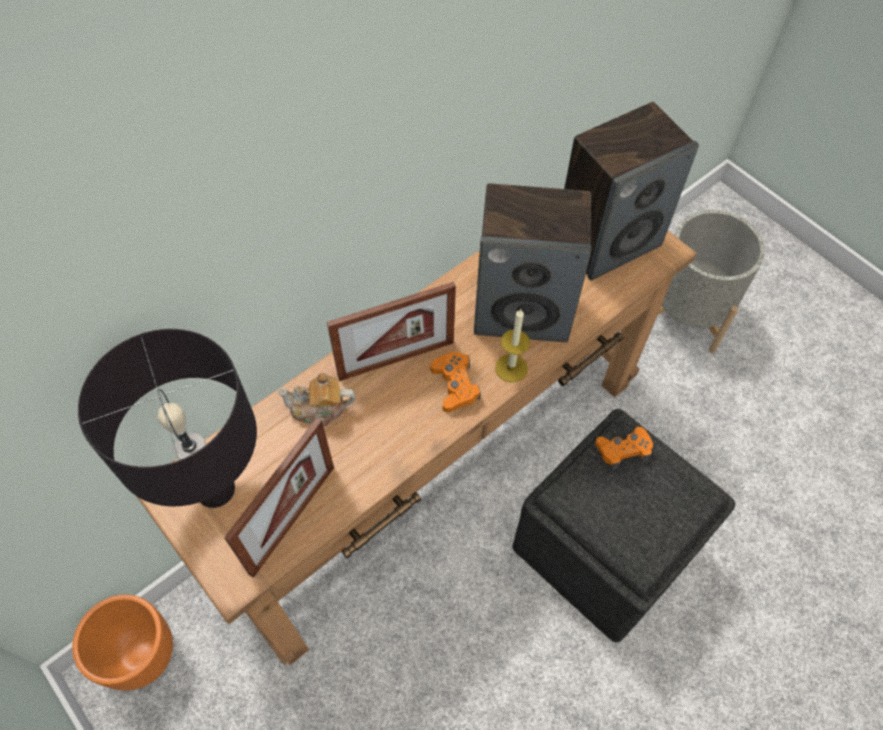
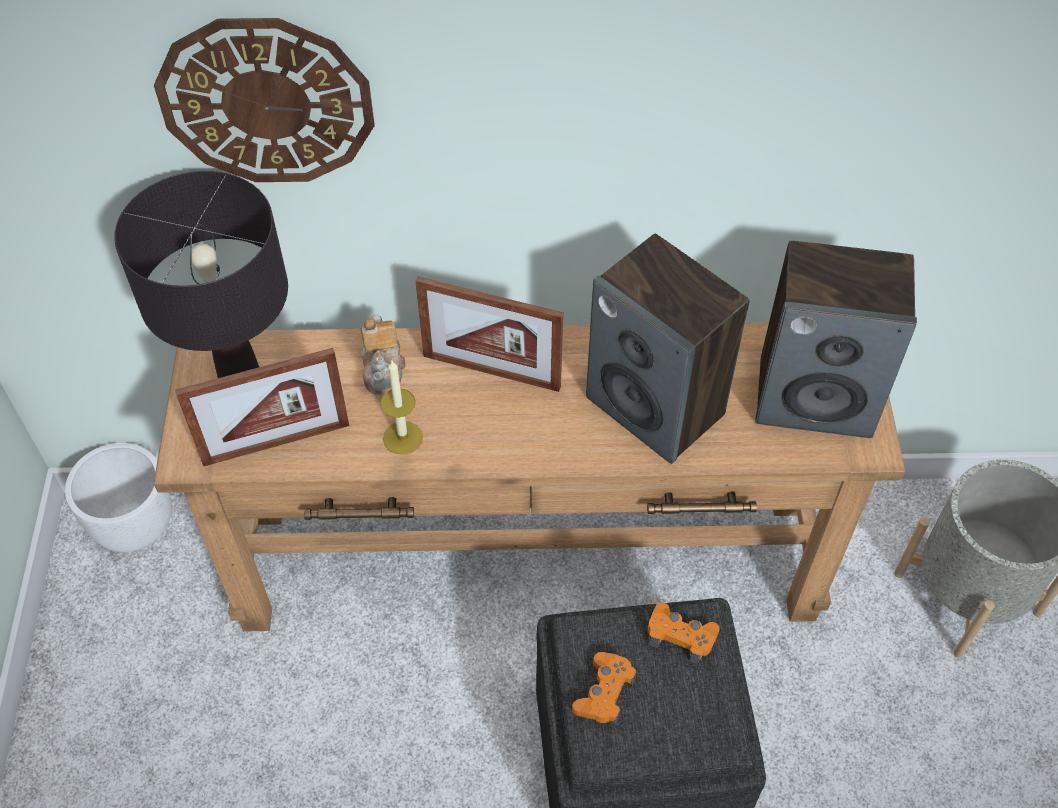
camera: 40 degrees right, 5 degrees down
orange planter [72,595,173,691] -> white planter [65,443,172,552]
teapot [277,373,356,426] -> teapot turned 135 degrees counterclockwise [361,314,405,395]
orange game controller [431,352,481,412] -> orange game controller moved to [572,652,637,725]
candle [495,309,530,383] -> candle moved to [380,361,423,455]
none -> wall clock [154,18,374,182]

